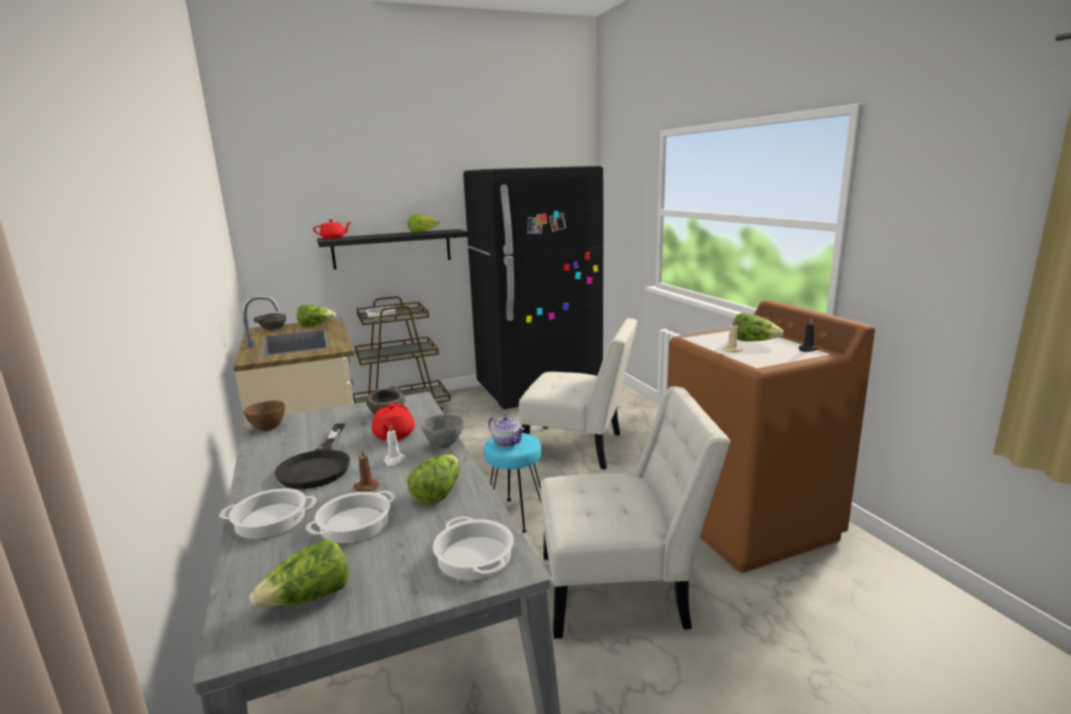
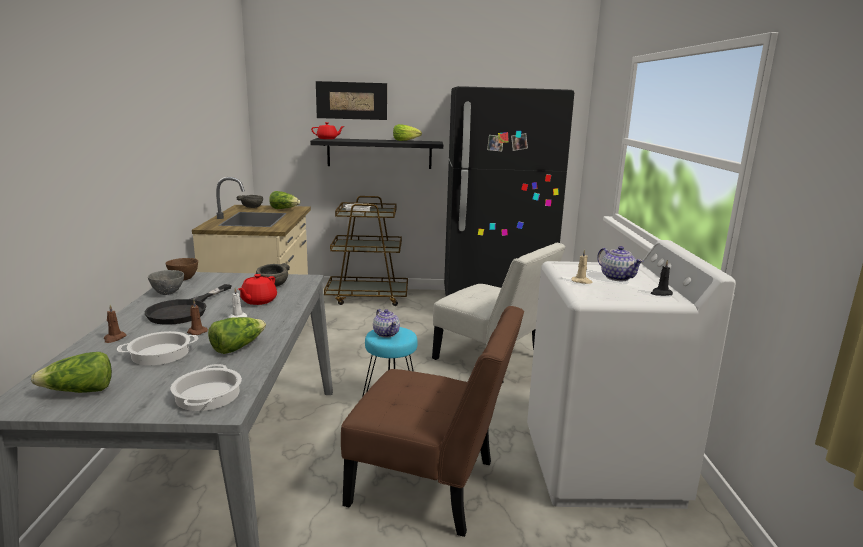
camera: 20 degrees right, 0 degrees up
cooking pot [219,488,317,539] -> brown candle [104,305,126,343]
grey bowl [421,414,464,448] -> grey bowl moved to [148,270,184,295]
white chair [540,387,731,639] -> brown chair [341,306,524,537]
brown washing machine [667,300,875,573] -> white washing machine [527,240,736,509]
lettuce [732,313,783,341] -> teapot [597,246,644,281]
none -> picture [316,81,387,120]

